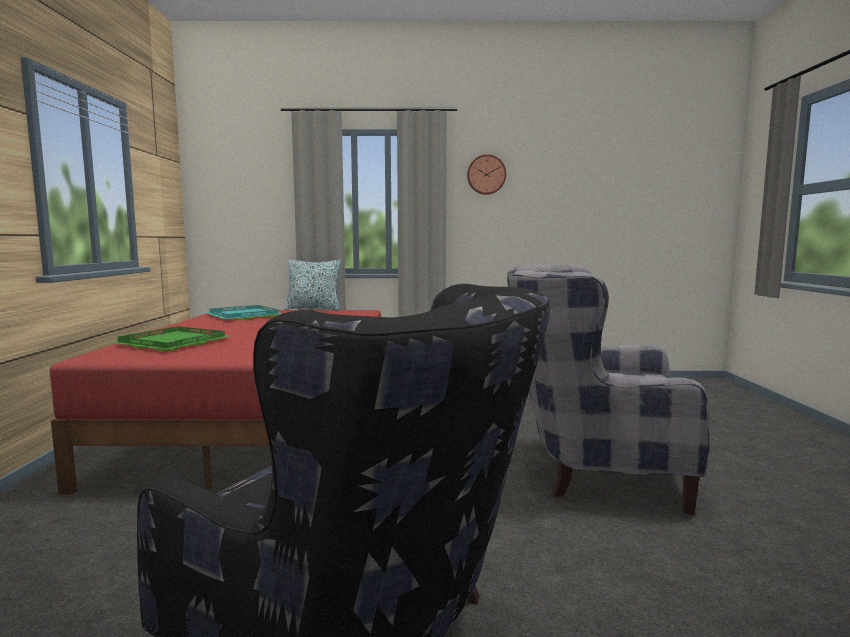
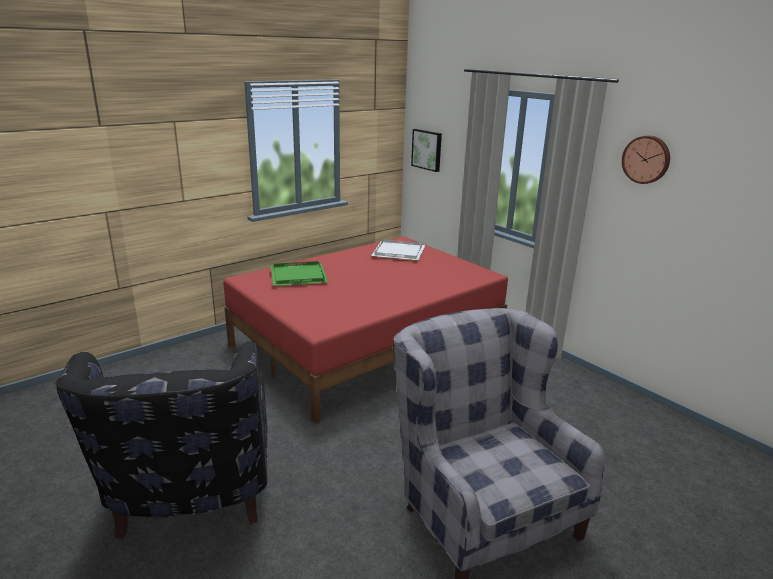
camera: 50 degrees right, 15 degrees up
turquoise tray [205,305,282,320] -> white tray [371,239,425,261]
pillow [285,259,342,310] -> none
none -> picture [411,129,442,172]

